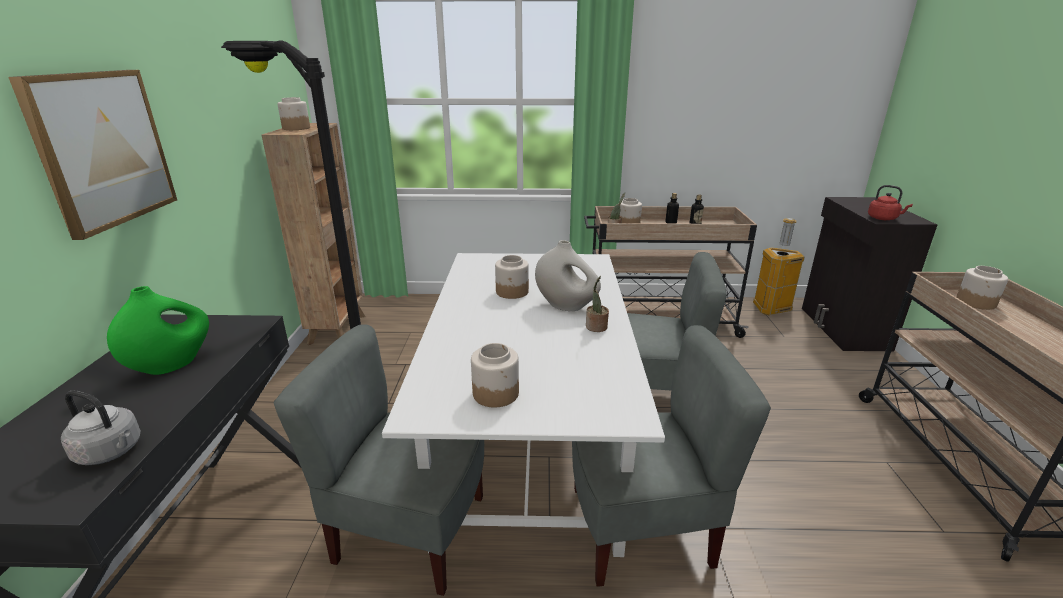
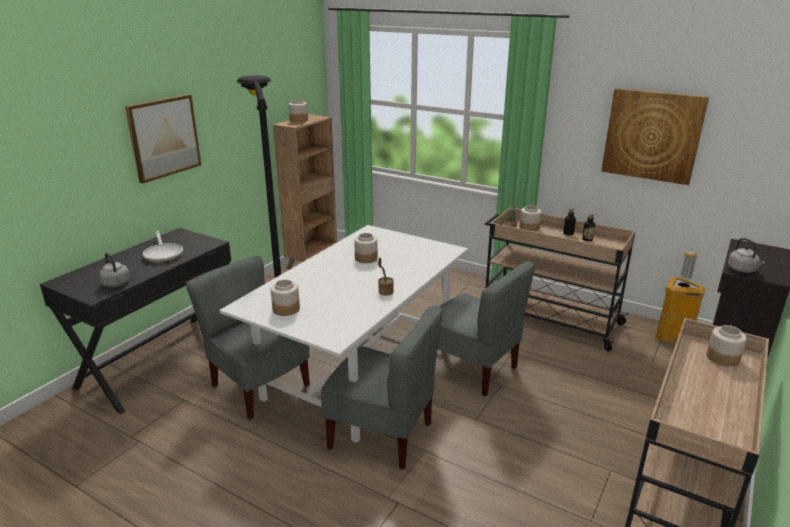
camera: 30 degrees right, 0 degrees up
green vase [107,286,209,375] -> frying pan [143,231,183,262]
white vase [535,240,601,311] -> none
red kettle [868,185,913,220] -> grey kettle [728,238,765,273]
none -> picture [601,88,709,185]

